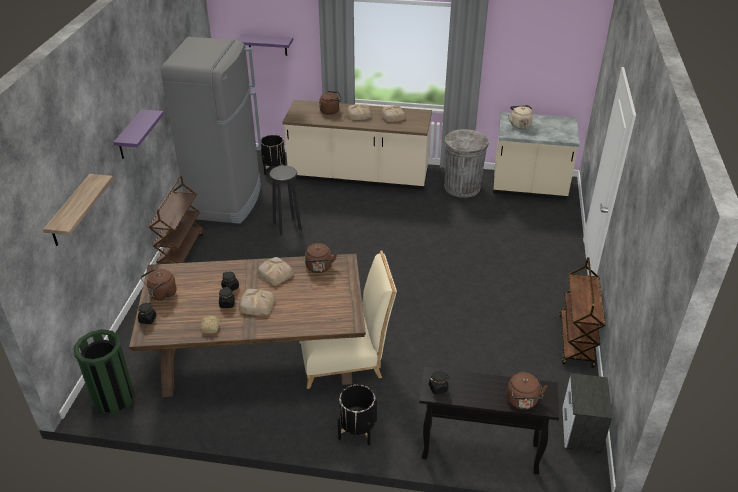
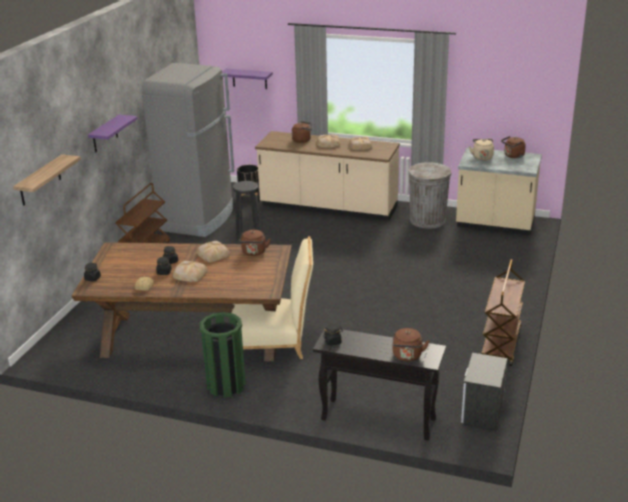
camera: 10 degrees right, 10 degrees down
green trash can [74,329,135,415] -> green trash can moved to [200,312,246,398]
brown kettle [141,269,177,301] -> brown kettle moved to [501,136,526,158]
black planter [338,384,377,446] -> none

